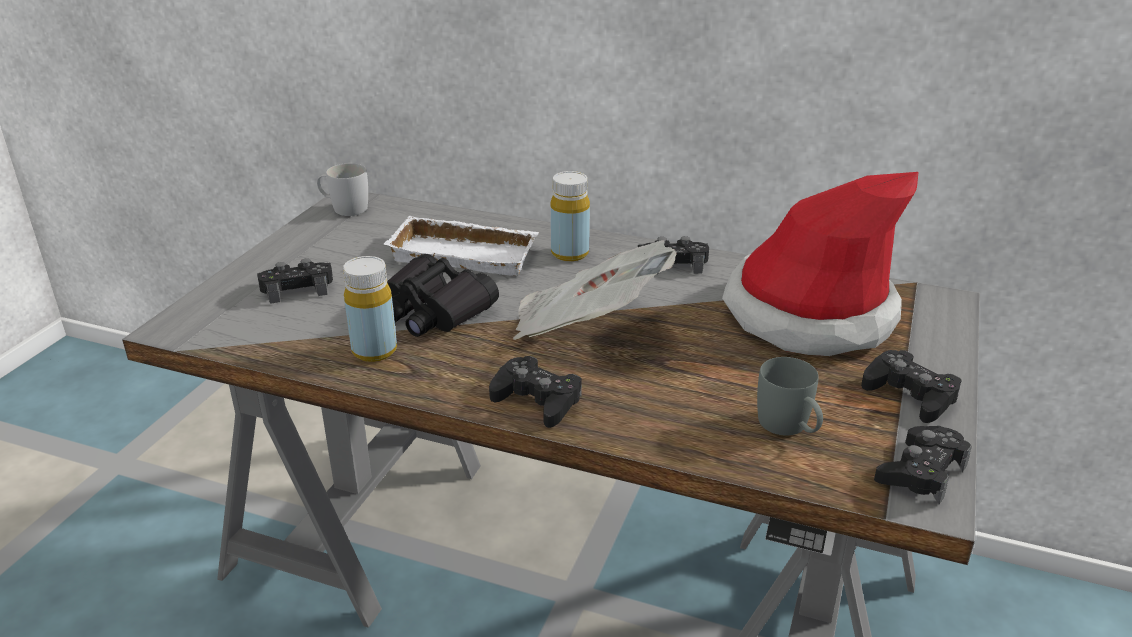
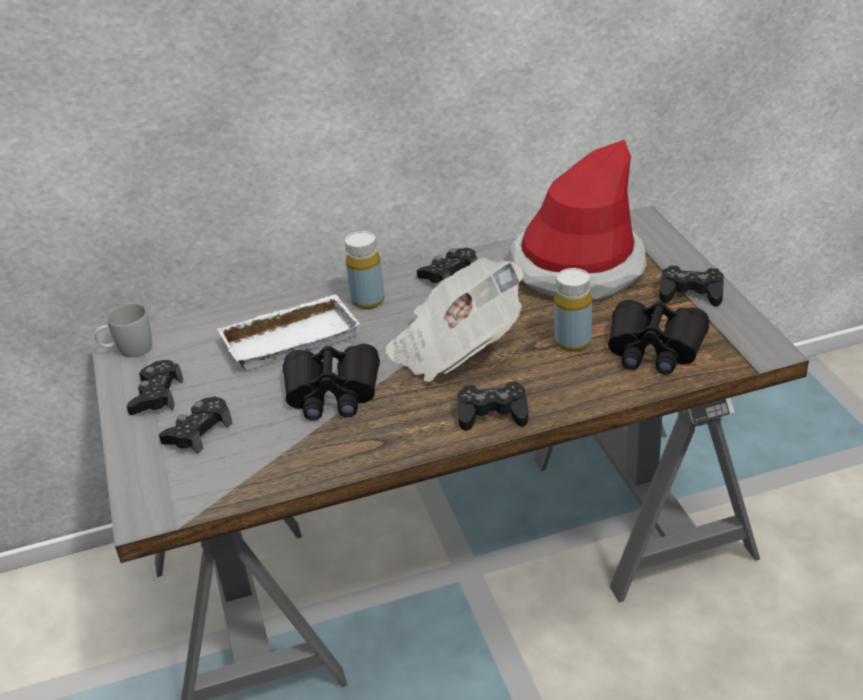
camera: 35 degrees left, 5 degrees up
yellow bottle [343,256,397,362] -> yellow bottle moved to [554,268,592,352]
grey mug [757,357,823,436] -> black binoculars [608,300,709,374]
black game controller [874,426,972,504] -> black game controller moved to [127,360,183,415]

